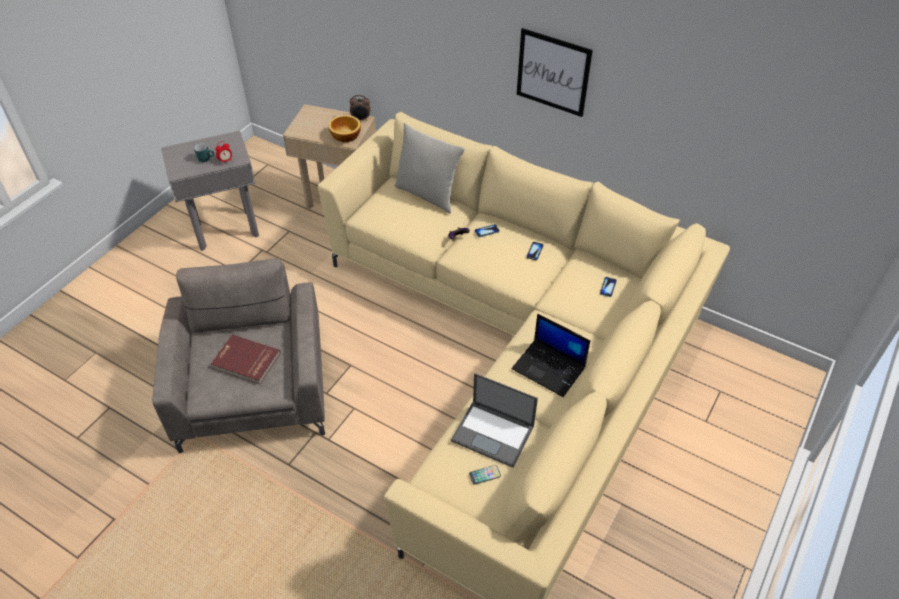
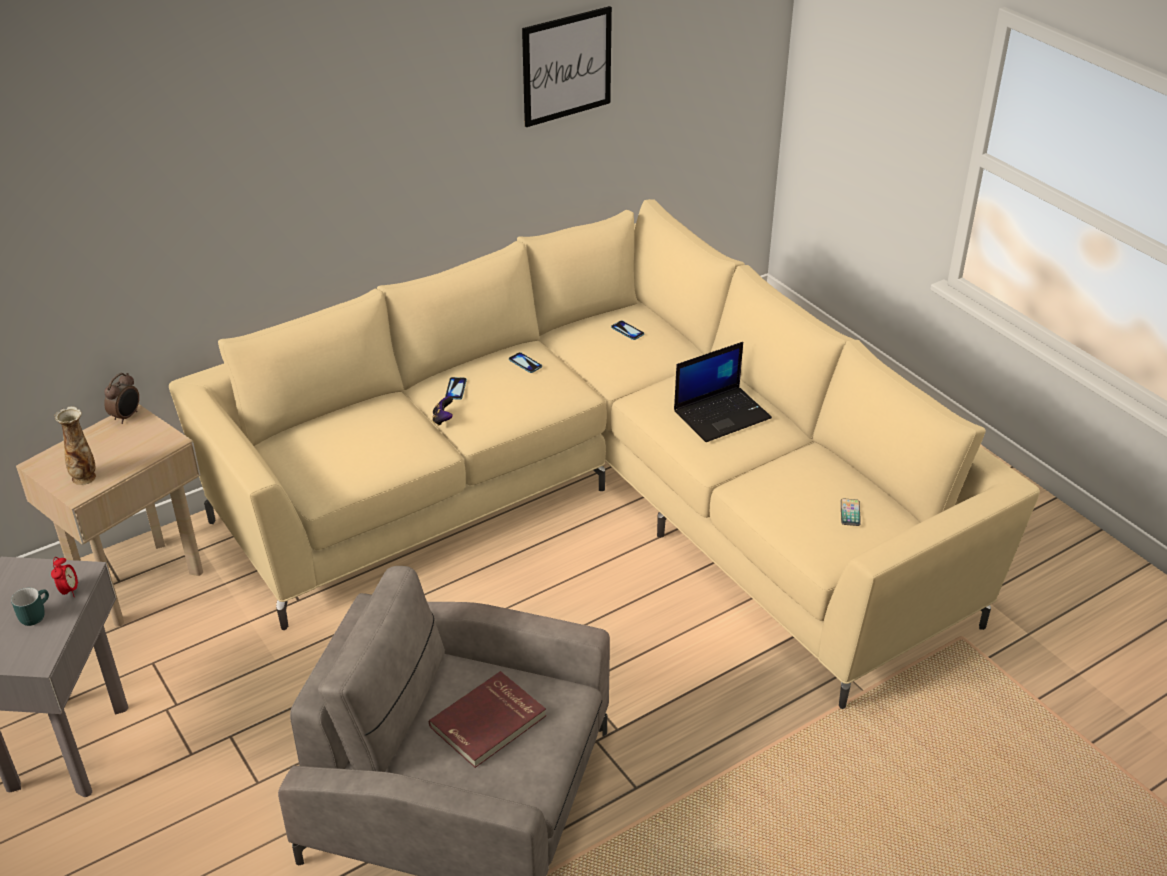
camera: 65 degrees left, 10 degrees down
bowl [328,115,361,142] -> none
grey pillow [394,123,465,213] -> none
laptop [451,373,538,468] -> none
picture [517,28,593,117] -> picture moved to [522,6,612,127]
none -> vase [55,407,96,485]

